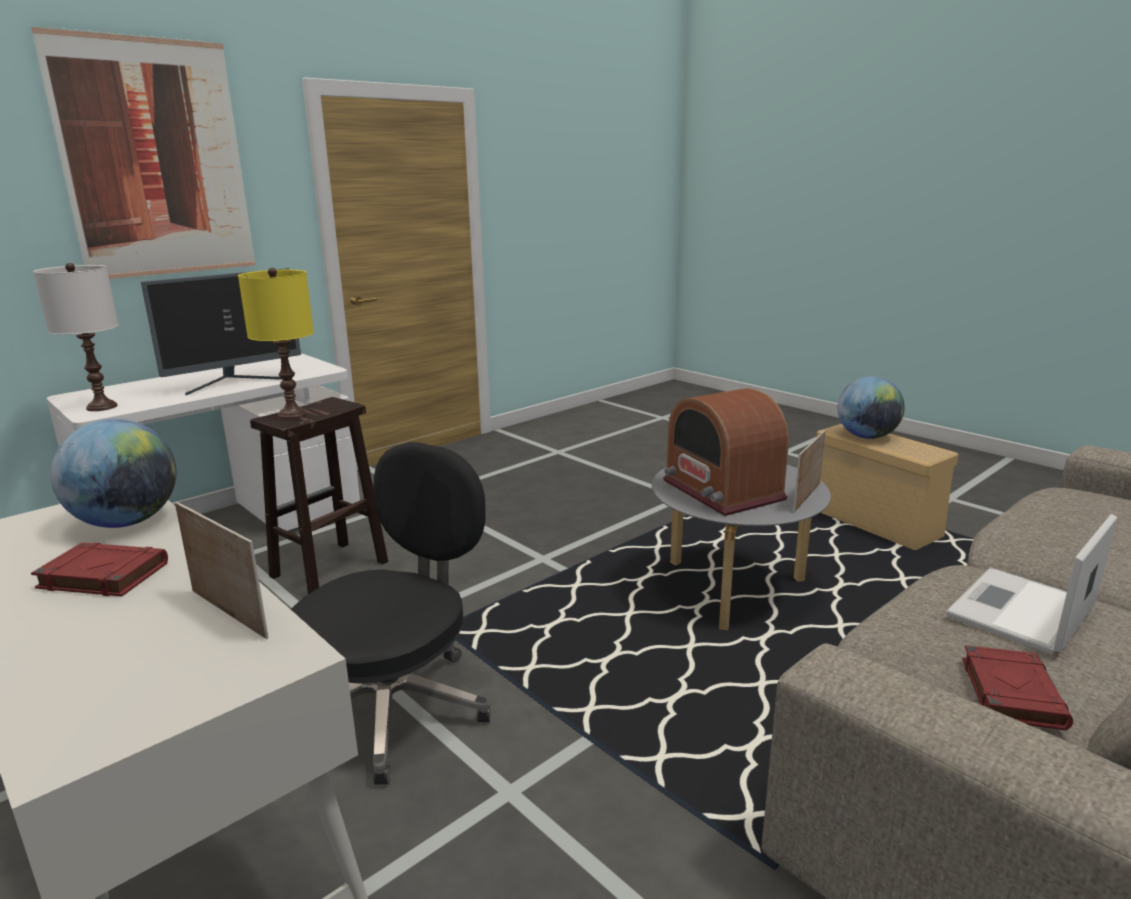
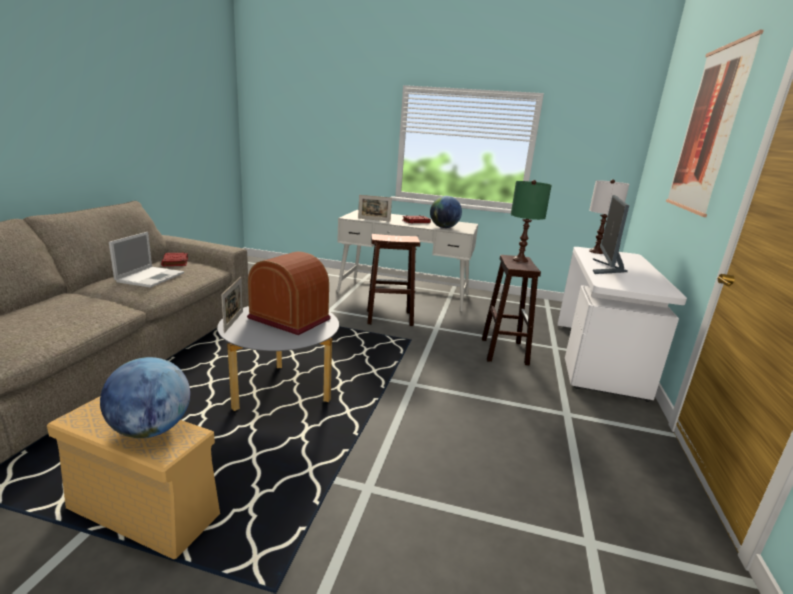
camera: 145 degrees right, 0 degrees up
yellow table lamp [238,268,314,419] -> green table lamp [511,180,552,263]
black office chair [291,442,491,785] -> brown stool [367,234,420,326]

